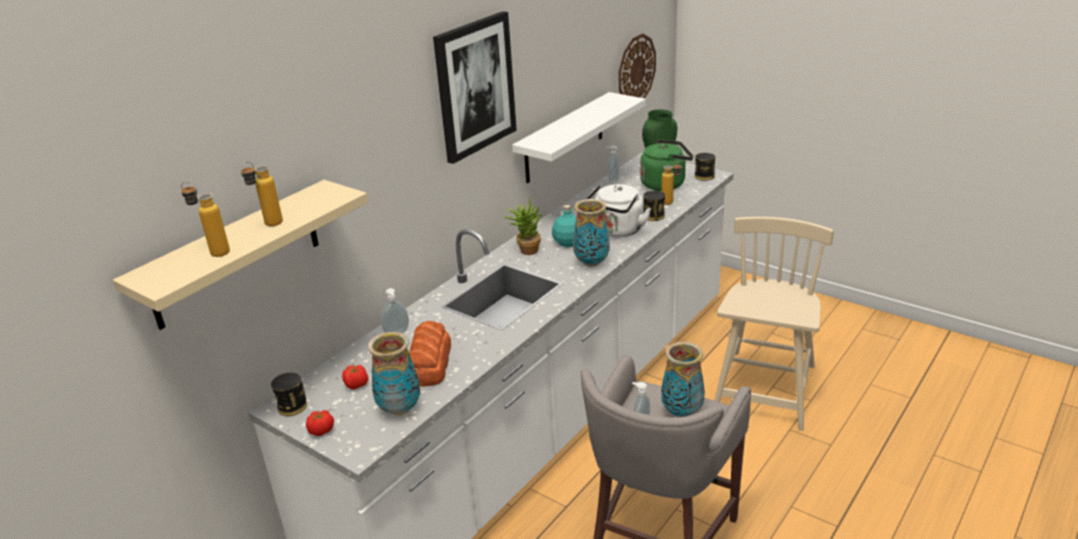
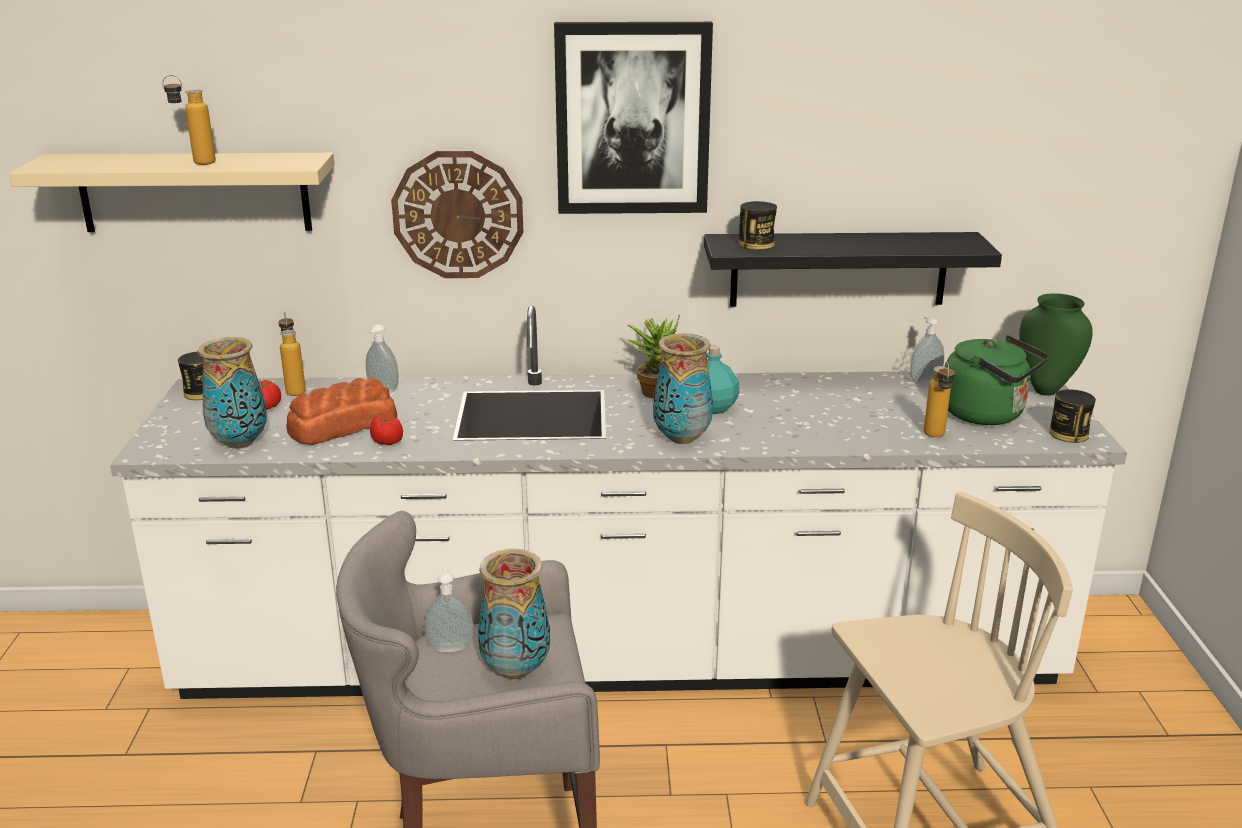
camera: 50 degrees right, 5 degrees down
bottle [181,181,230,257] -> bottle moved to [278,312,306,396]
tomato [306,410,334,436] -> tomato moved to [370,414,403,445]
white shelf [512,92,646,183] -> black shelf [704,232,1002,307]
white kettle [586,184,651,237] -> none
wall clock [619,33,656,98] -> wall clock moved to [391,151,523,278]
can [643,191,665,221] -> can moved to [739,201,777,250]

